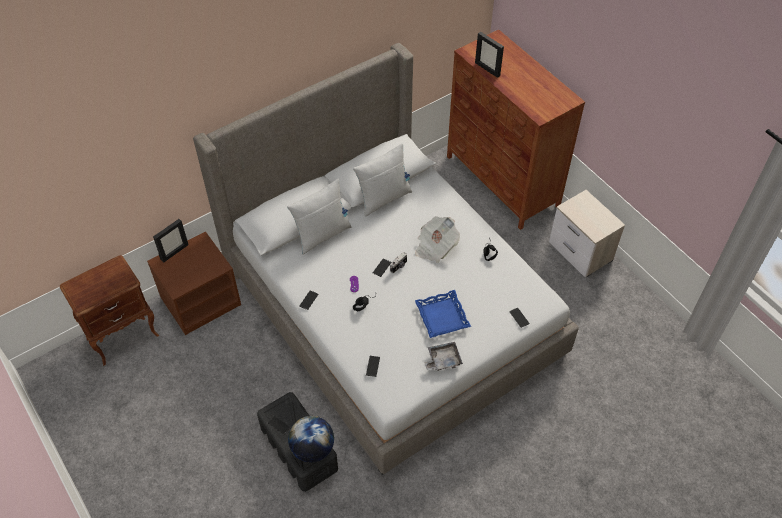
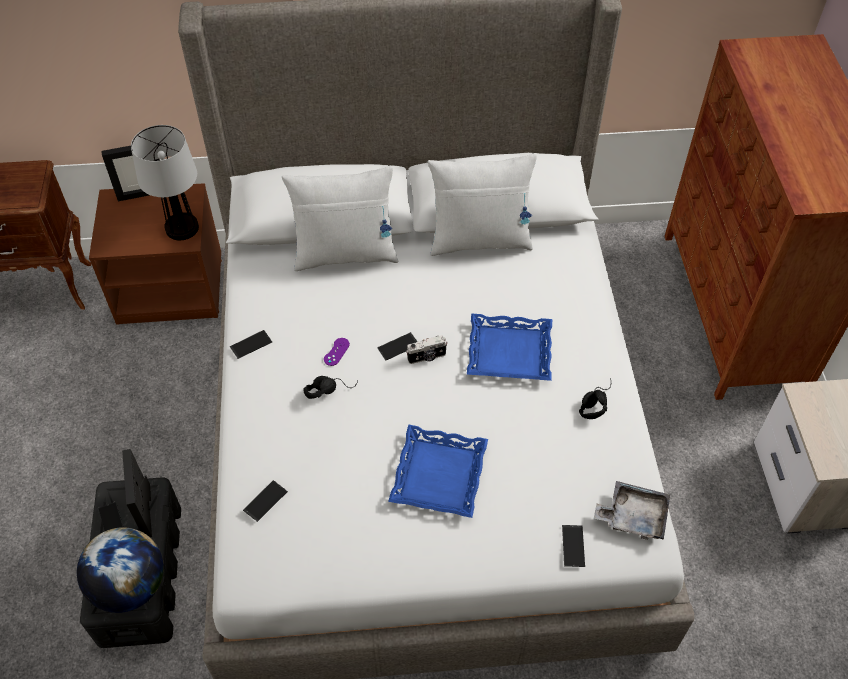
camera: 30 degrees right, 0 degrees up
newspaper [415,216,460,263] -> blue tray [467,314,552,381]
grey tray [425,342,463,371] -> grey tray moved to [594,481,670,540]
picture frame [475,32,504,78] -> picture frame moved to [122,449,152,538]
none -> table lamp [131,125,199,240]

